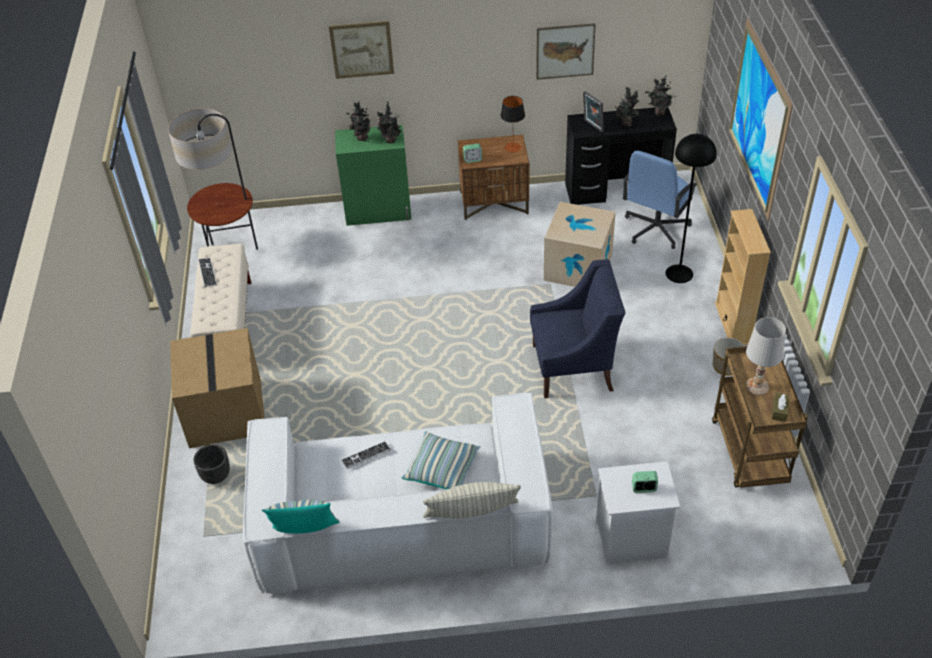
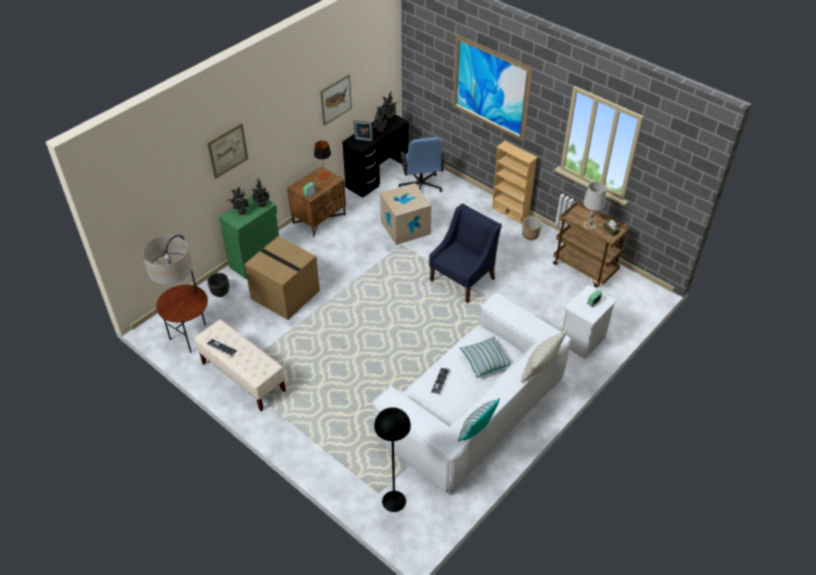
camera: 45 degrees left, 0 degrees up
cardboard box [170,328,265,448] -> cardboard box moved to [244,236,320,320]
black planter [194,444,230,484] -> black planter moved to [207,273,229,297]
black floor lamp [666,134,717,283] -> black floor lamp moved to [374,407,411,512]

